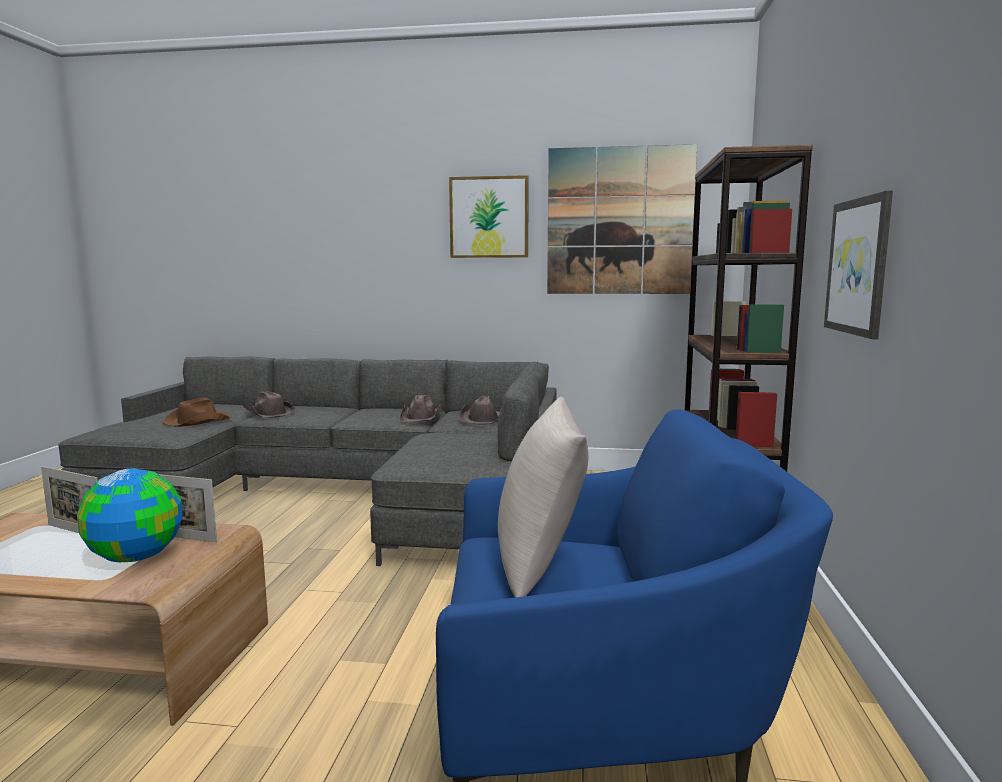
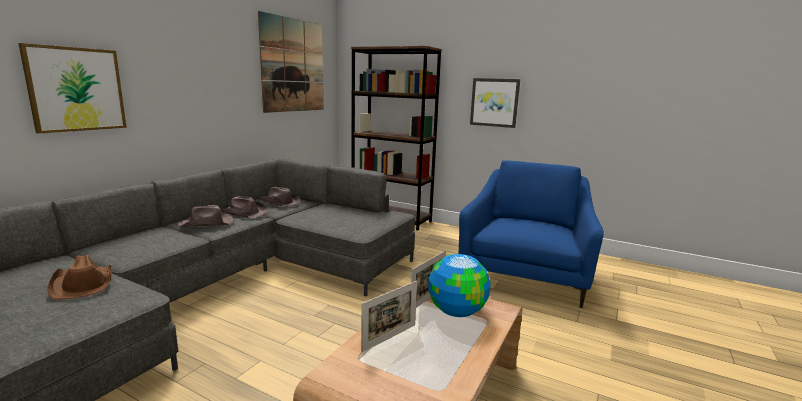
camera: 70 degrees left, 5 degrees up
brown hat [243,391,295,418] -> brown hat moved to [178,205,234,227]
picture [449,175,529,258] -> picture moved to [19,43,127,134]
beige pillow [498,397,588,597] -> none

